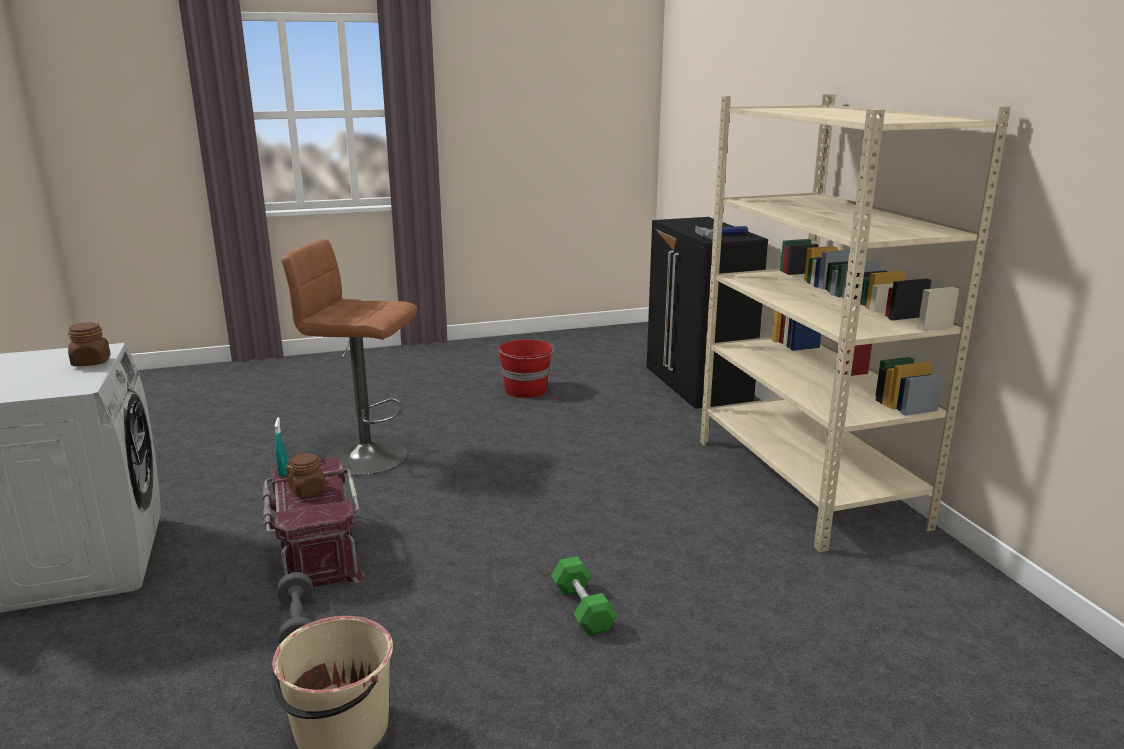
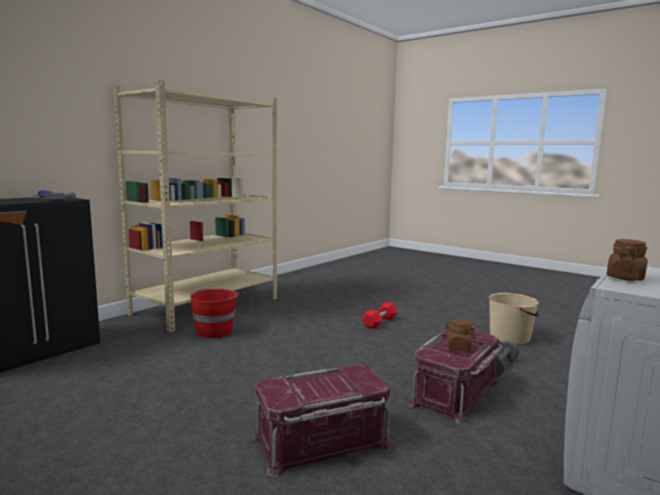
camera: 125 degrees left, 10 degrees down
turquoise spray bottle [274,417,288,477] -> none
brown stool [281,239,417,475] -> red storage box [253,364,393,477]
red bucket [498,339,554,398] -> red bucket moved to [190,289,239,339]
green dumbbell [551,556,617,636] -> red dumbbell [362,302,398,329]

